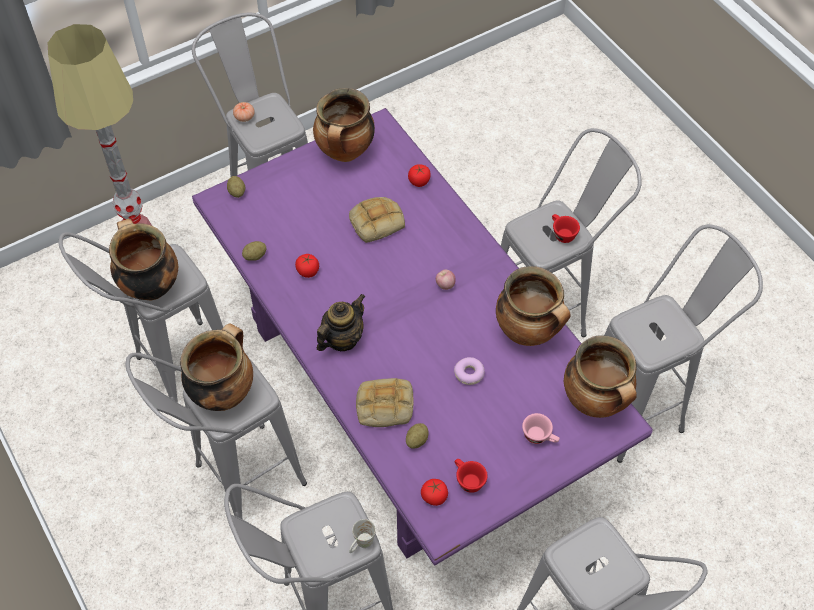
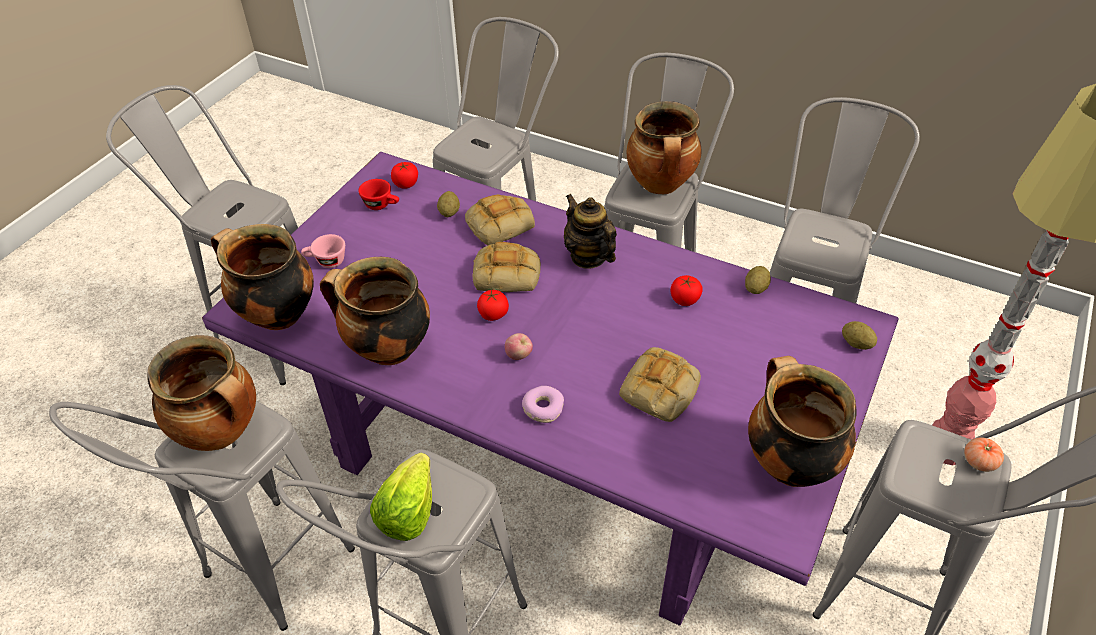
camera: 150 degrees right, 10 degrees down
cooking pot [109,219,178,300] -> cooking pot moved to [147,335,256,451]
teapot [317,294,365,351] -> teapot turned 135 degrees clockwise [564,194,617,269]
white mug [349,519,376,553] -> none
tomato [408,164,431,187] -> tomato moved to [477,289,509,321]
donut [454,357,485,385] -> donut moved to [522,386,564,423]
red cup [552,214,580,243] -> lettuce [370,453,432,541]
none -> bread [473,242,541,292]

